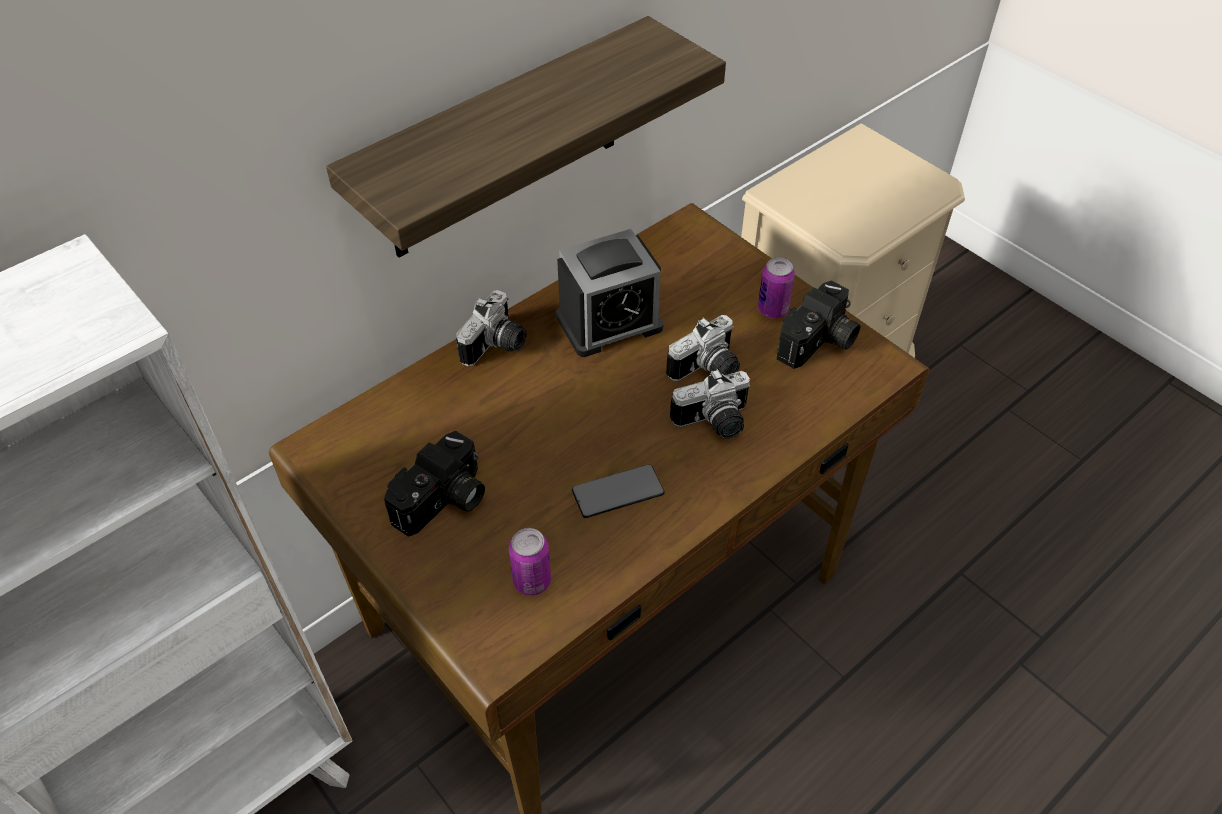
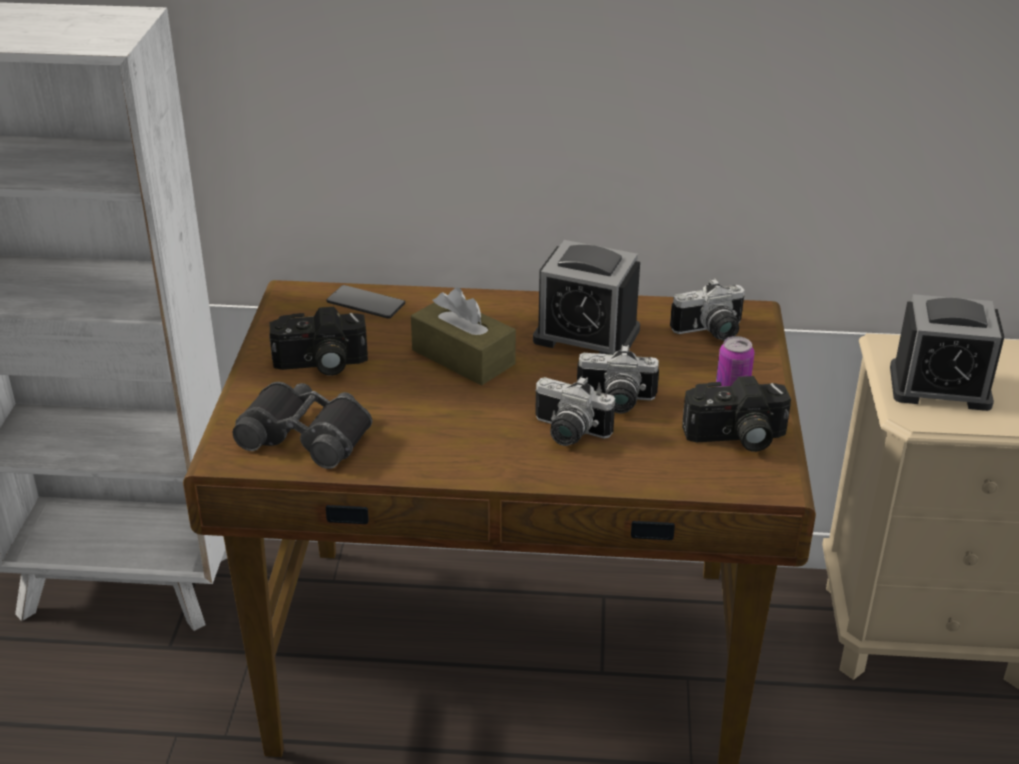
camera: 45 degrees right, 15 degrees down
shelf [326,16,726,258] -> none
camera [456,290,527,367] -> camera moved to [670,278,745,341]
can [509,528,551,596] -> black binoculars [233,382,372,469]
phone [572,464,665,518] -> phone moved to [326,285,405,319]
none -> brown tissue box [411,288,516,386]
none -> alarm clock [890,294,1004,411]

